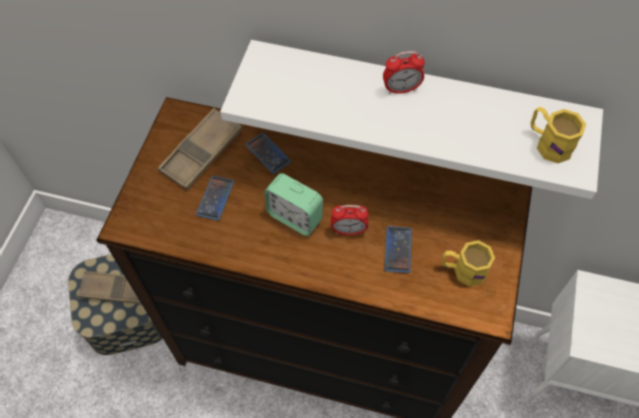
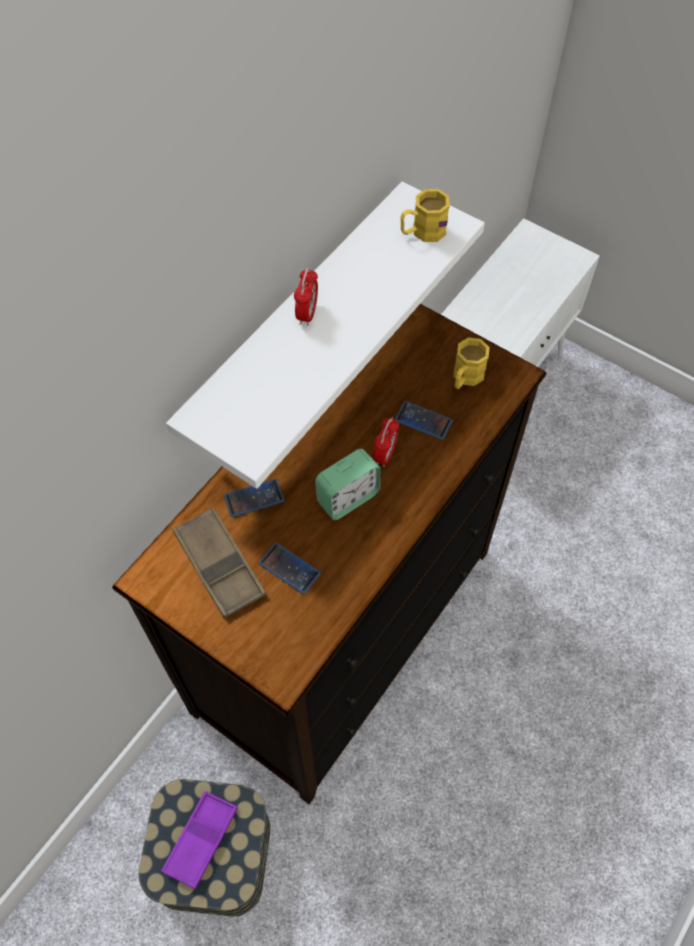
camera: 70 degrees left, 0 degrees up
brown tray [77,271,141,304] -> purple tray [161,791,238,889]

